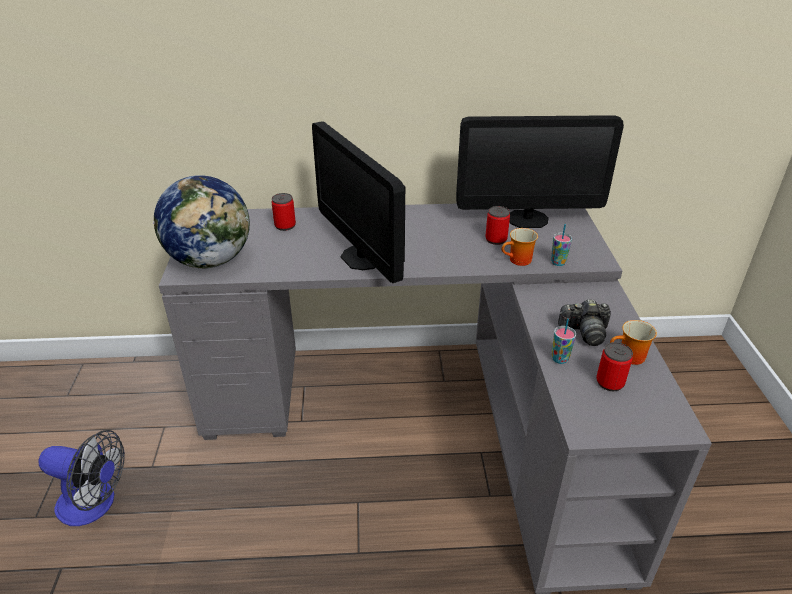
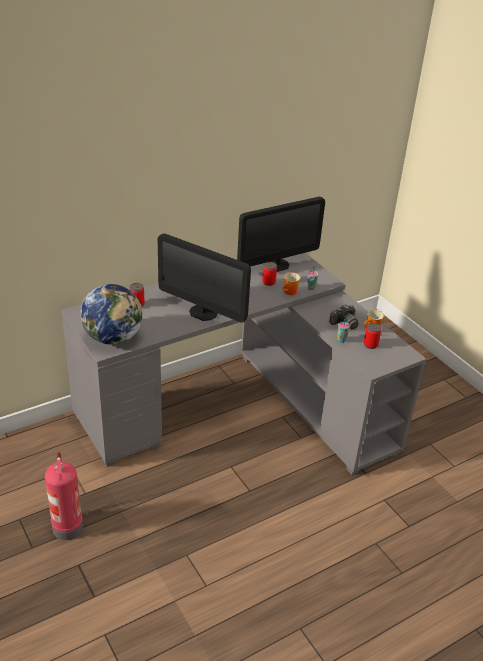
camera: 30 degrees left, 0 degrees up
fan [38,430,125,526] -> fire extinguisher [45,452,83,540]

